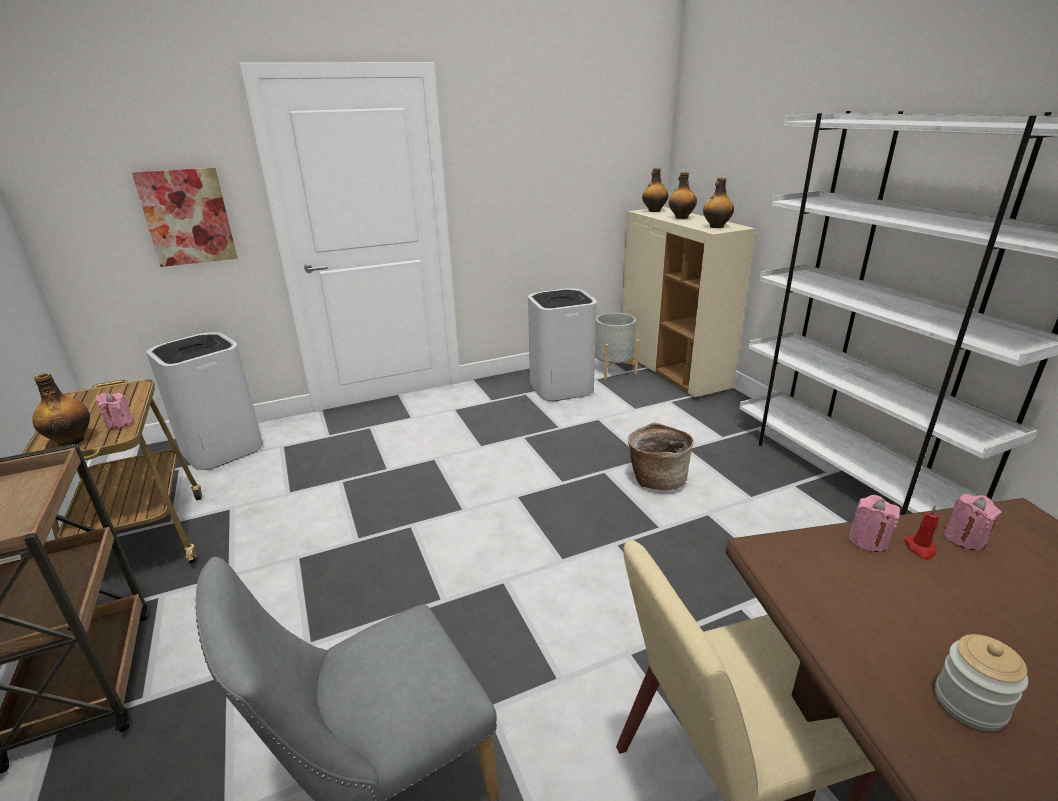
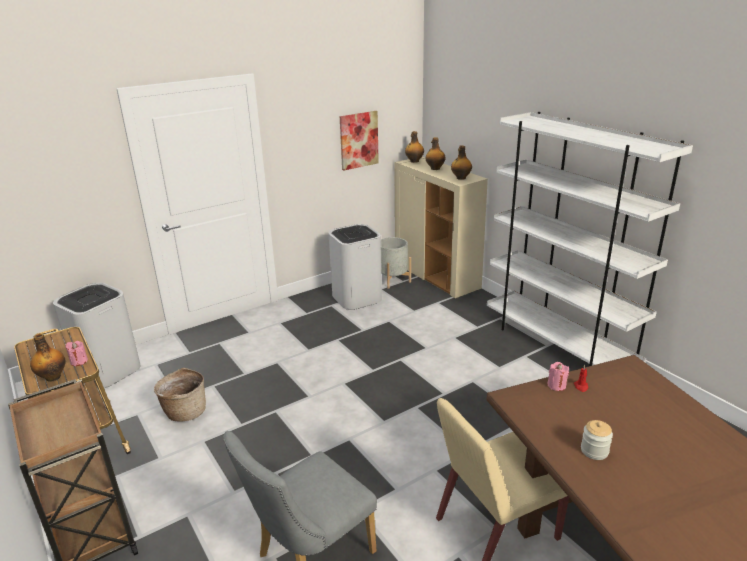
camera: 10 degrees left, 0 degrees up
picture [132,167,237,267] -> picture moved to [340,111,379,171]
basket [628,422,694,490] -> basket moved to [154,368,206,422]
pink candle [944,494,1001,550] -> none

